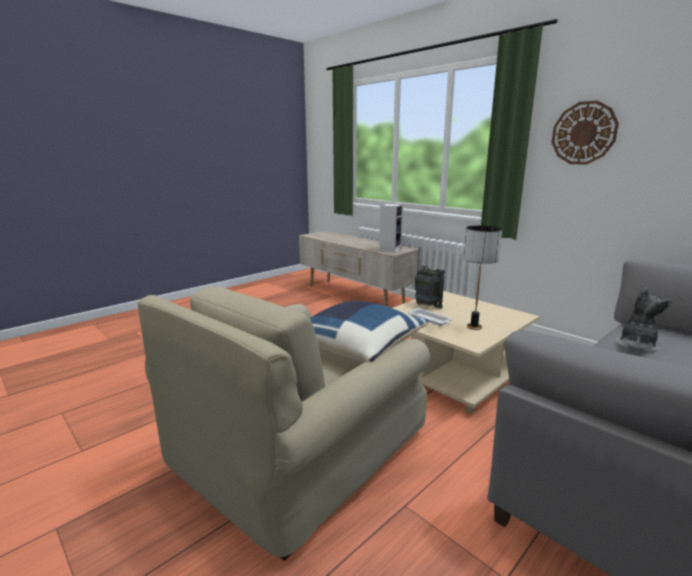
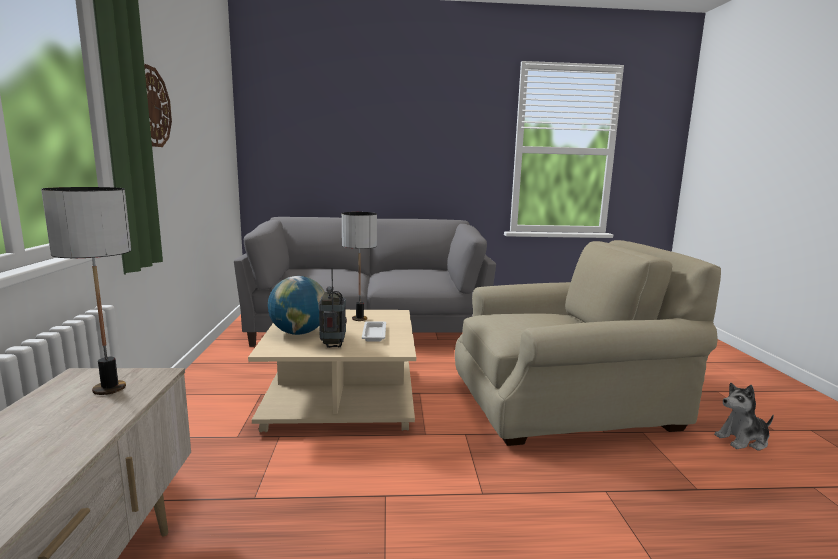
camera: 140 degrees left, 5 degrees down
blue pillow [309,301,429,362] -> none
speaker [379,204,403,253] -> table lamp [41,187,131,395]
plush toy [616,288,672,353] -> plush toy moved to [714,383,774,451]
none -> globe [268,276,325,335]

